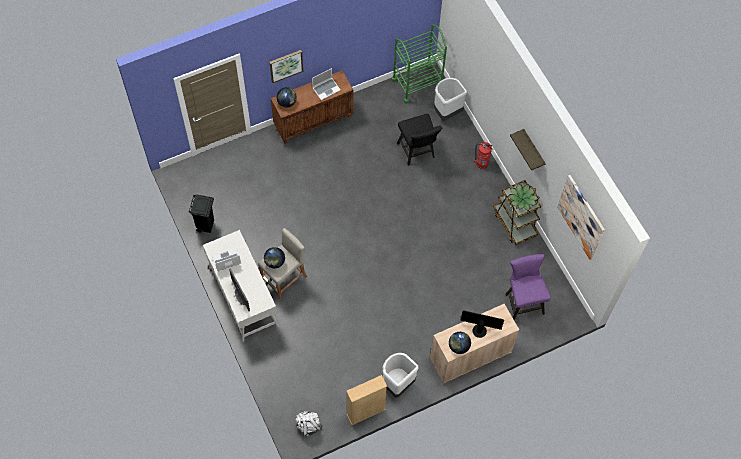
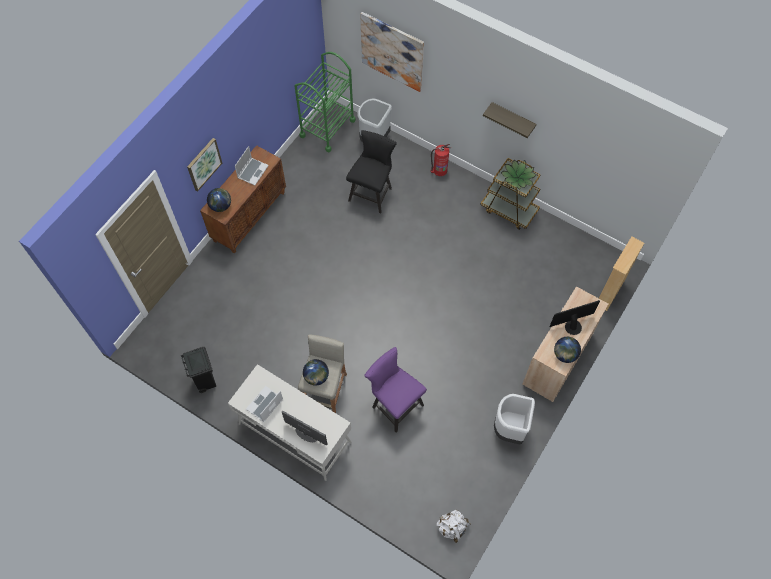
camera: 30 degrees left, 0 degrees up
beige bookcase [346,375,387,425] -> beige bookcase moved to [599,237,644,311]
black chair [397,114,442,166] -> black chair turned 105 degrees counterclockwise [346,130,397,213]
purple chair [505,254,551,320] -> purple chair moved to [364,347,427,432]
picture [557,175,605,260] -> picture moved to [360,12,424,92]

